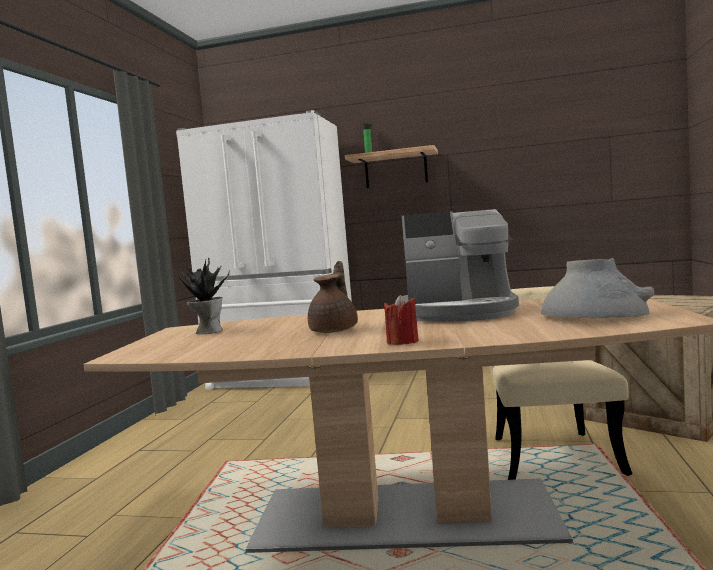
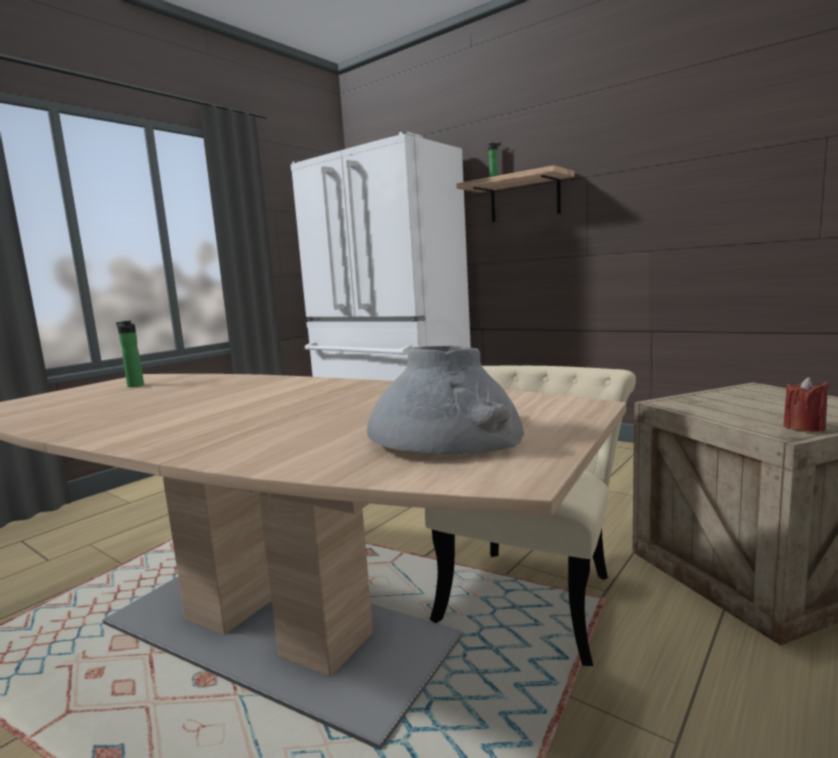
camera: 25 degrees right, 5 degrees up
potted plant [178,258,230,334] -> bottle [116,321,144,387]
brown teapot [308,261,358,333] -> none
red candle [384,295,419,345] -> red candle moved to [783,377,829,432]
coffee machine [401,209,519,322] -> none

